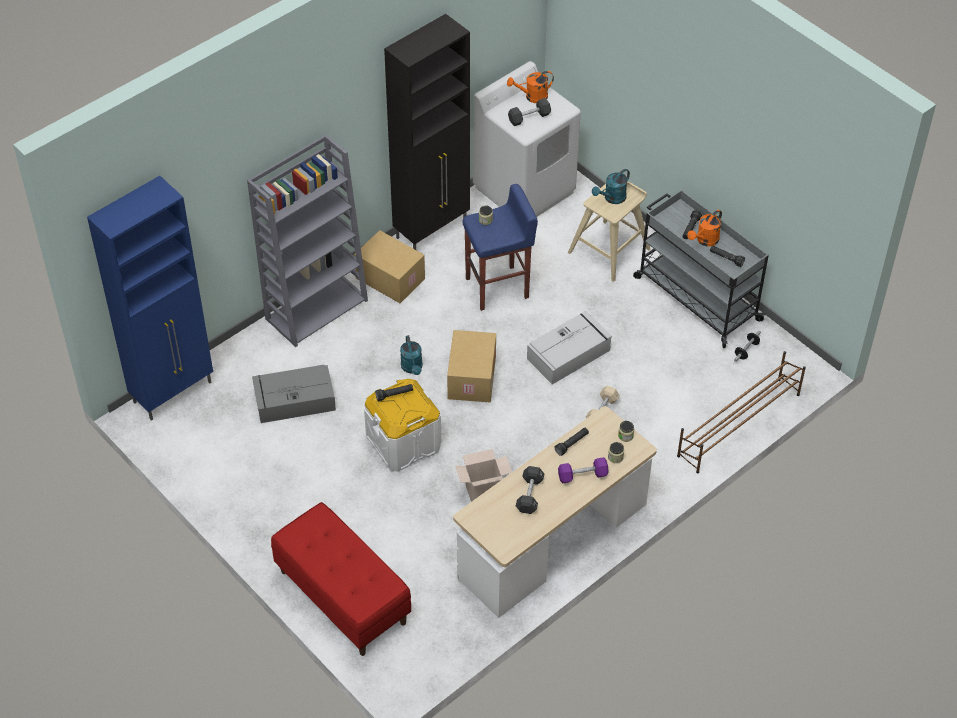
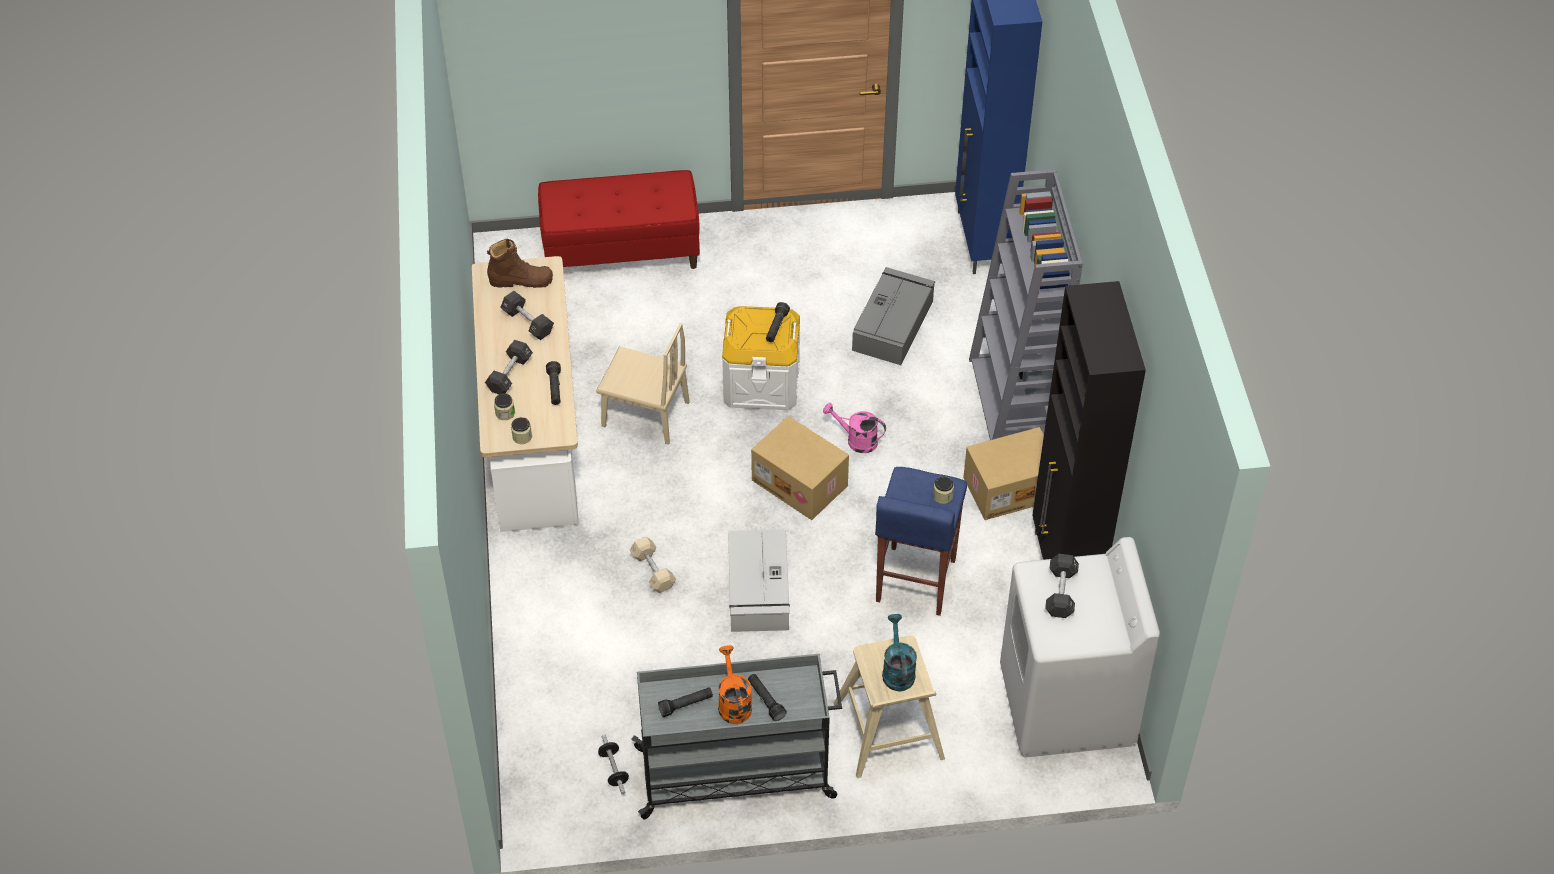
camera: 125 degrees right, 0 degrees up
turquoise watering can [400,335,423,375] -> pink watering can [823,403,886,453]
cardboard box [455,449,512,502] -> beige chair [596,323,690,445]
orange watering can [507,71,554,103] -> none
purple dumbbell [558,457,609,483] -> black dumbbell [485,340,533,394]
brown shoe rack [677,351,806,474] -> none
none -> brown boot [487,239,553,288]

